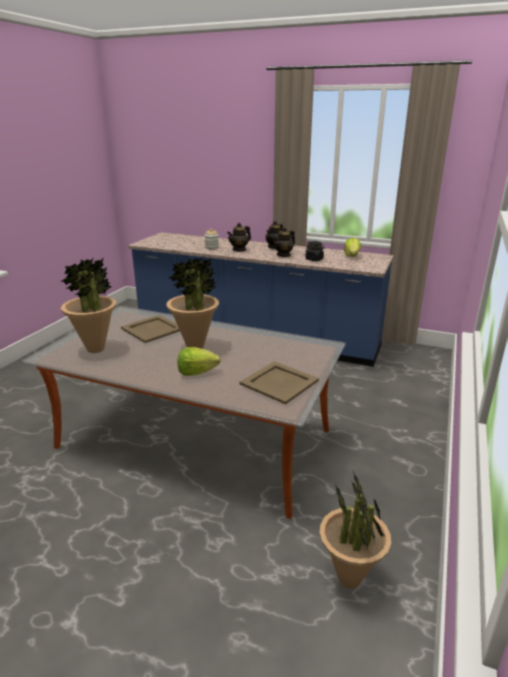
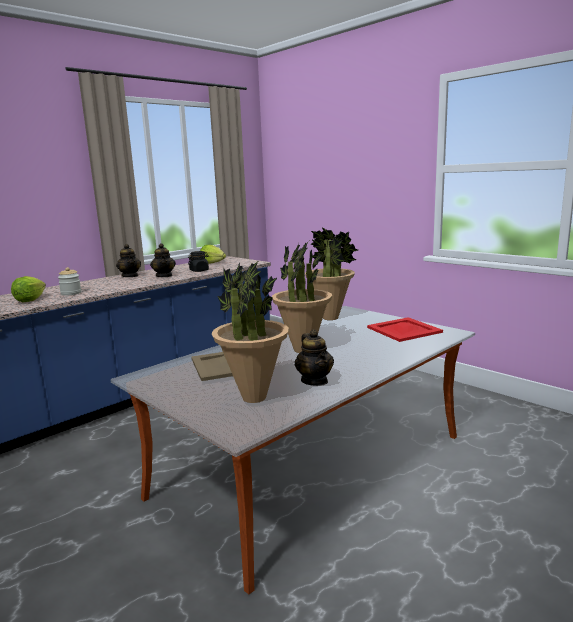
camera: 65 degrees left, 10 degrees down
lettuce [178,347,221,376] -> lettuce moved to [11,276,46,302]
teapot [227,222,251,252] -> teapot moved to [295,330,334,386]
beige tray [239,361,319,404] -> red tray [367,317,443,342]
potted plant [320,471,391,589] -> potted plant moved to [305,227,358,320]

